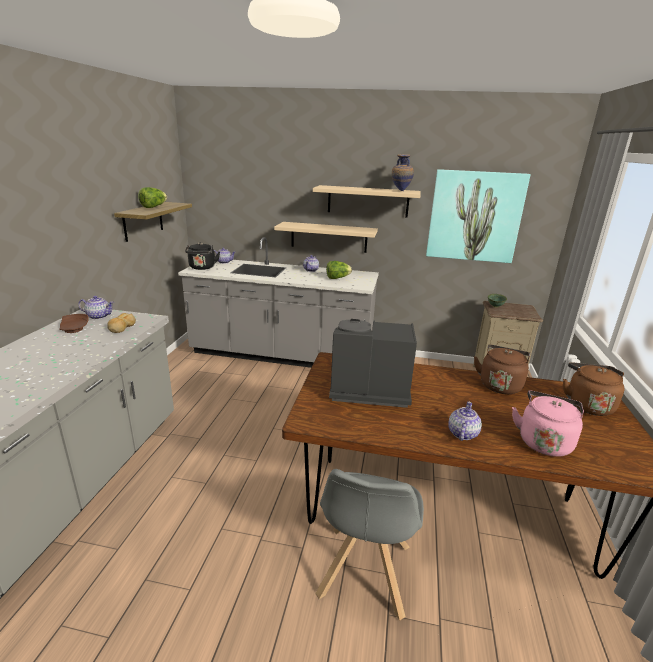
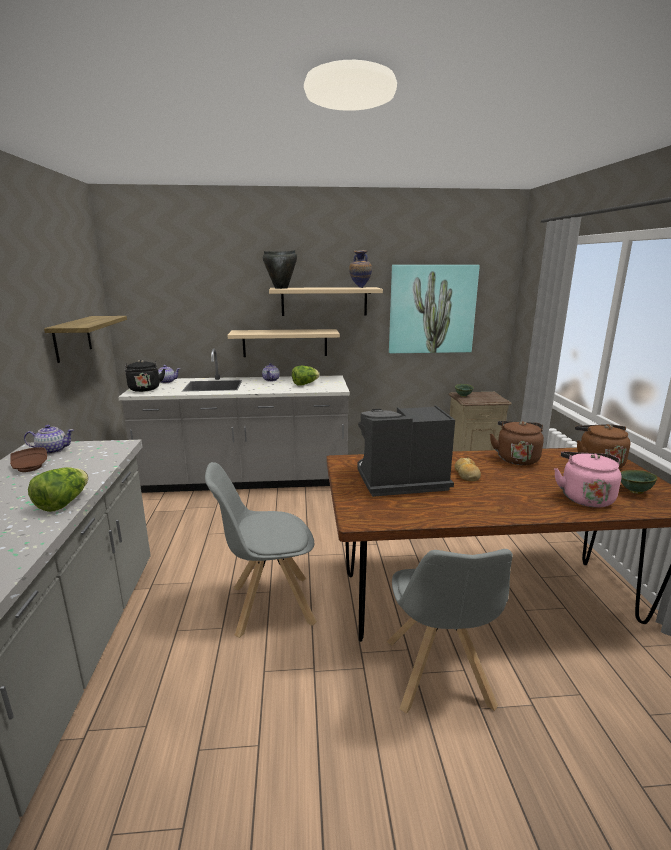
camera: 15 degrees left, 5 degrees down
bread [107,313,136,333] -> bread moved to [454,457,481,481]
lettuce [138,187,167,208] -> lettuce moved to [28,467,88,512]
teapot [448,401,482,441] -> none
none -> grey chair [205,462,317,638]
none -> black cooking pot [263,250,297,289]
none -> green bowl [621,470,657,494]

